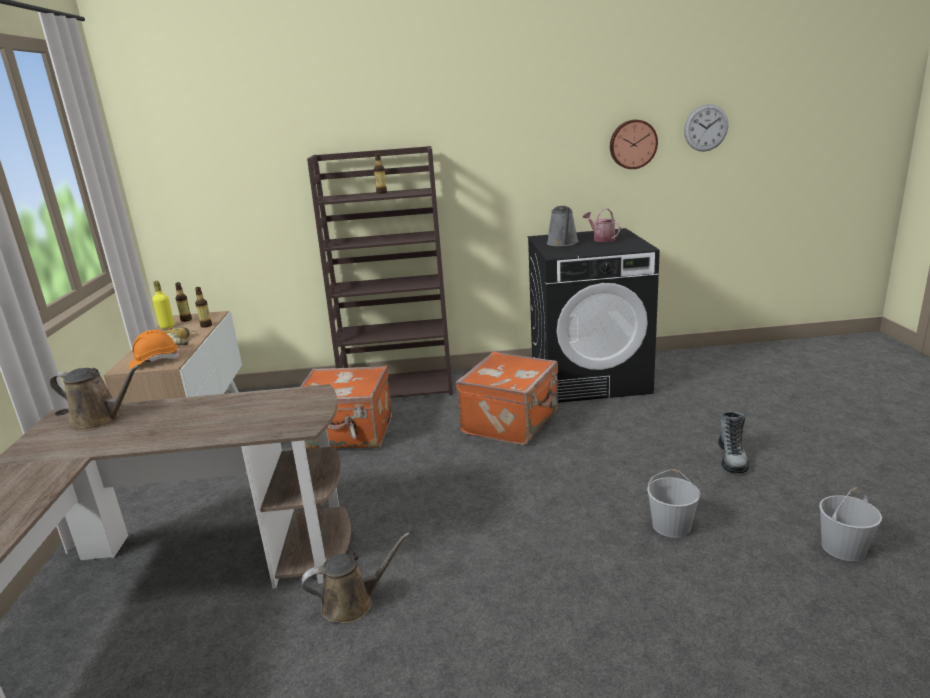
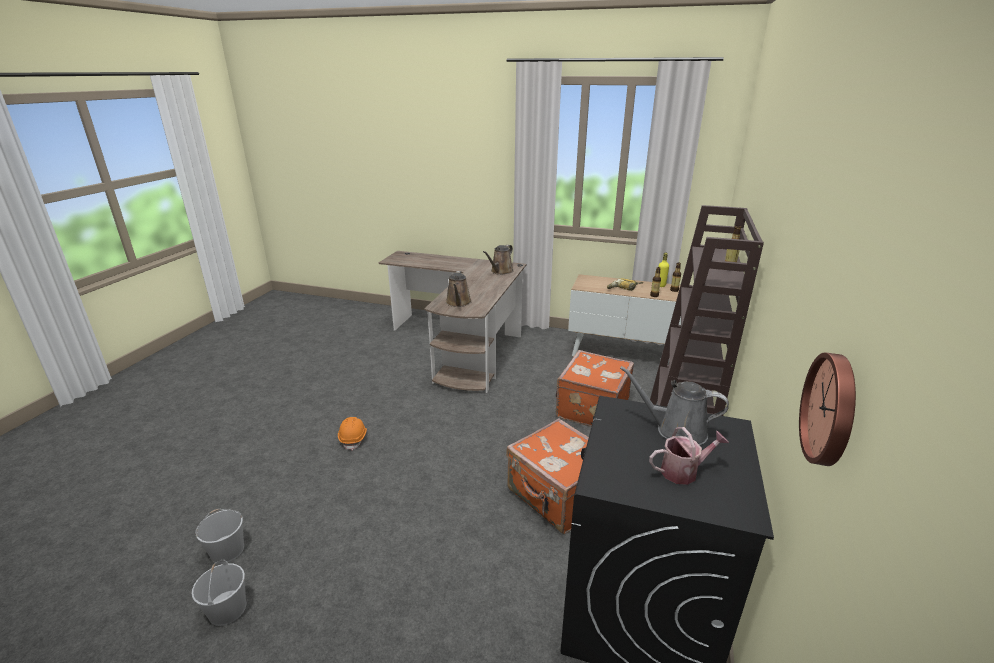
camera: 110 degrees right, 5 degrees up
orange hard hat [129,330,180,369] -> orange hard hat moved to [338,417,367,451]
brown watering can [302,532,410,624] -> brown watering can moved to [446,271,472,307]
white bucket [647,469,700,538] -> white bucket moved to [195,509,244,564]
wall clock [684,104,729,152] -> none
boot [718,411,749,473] -> none

